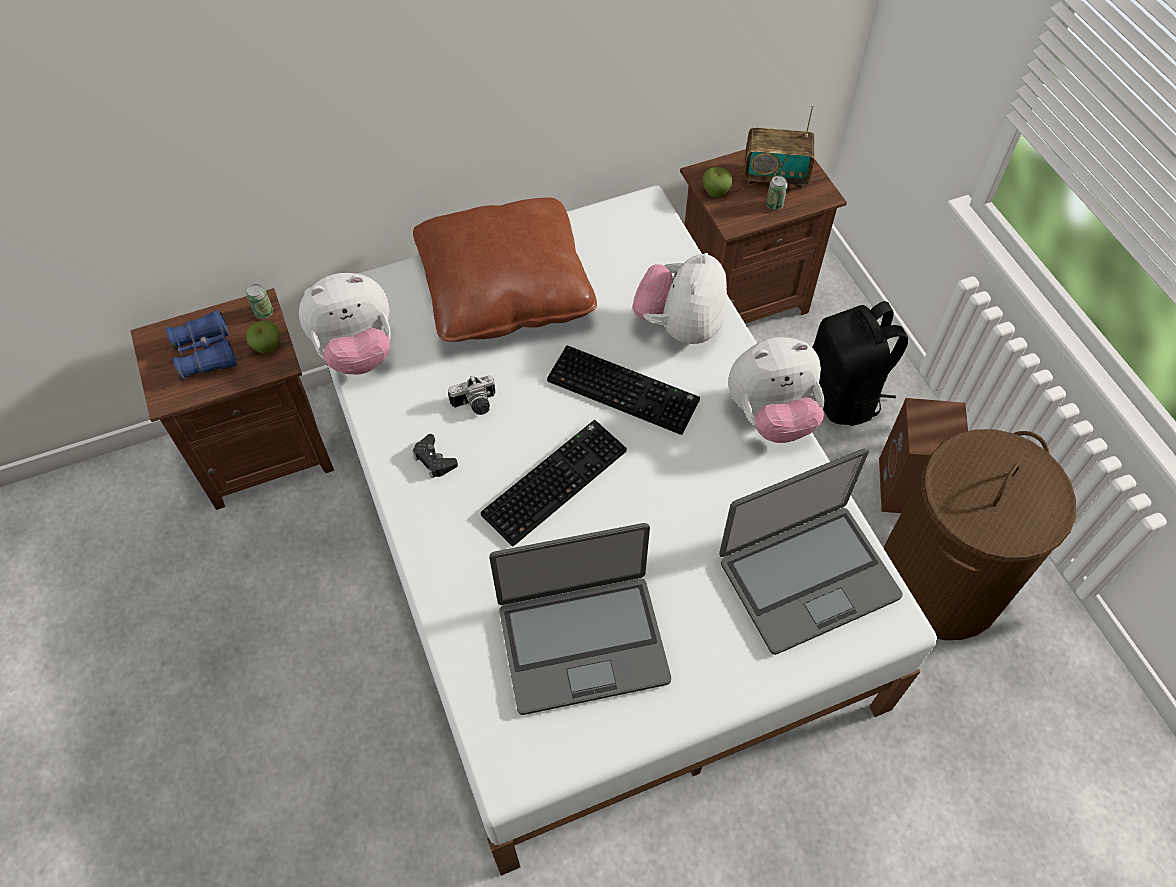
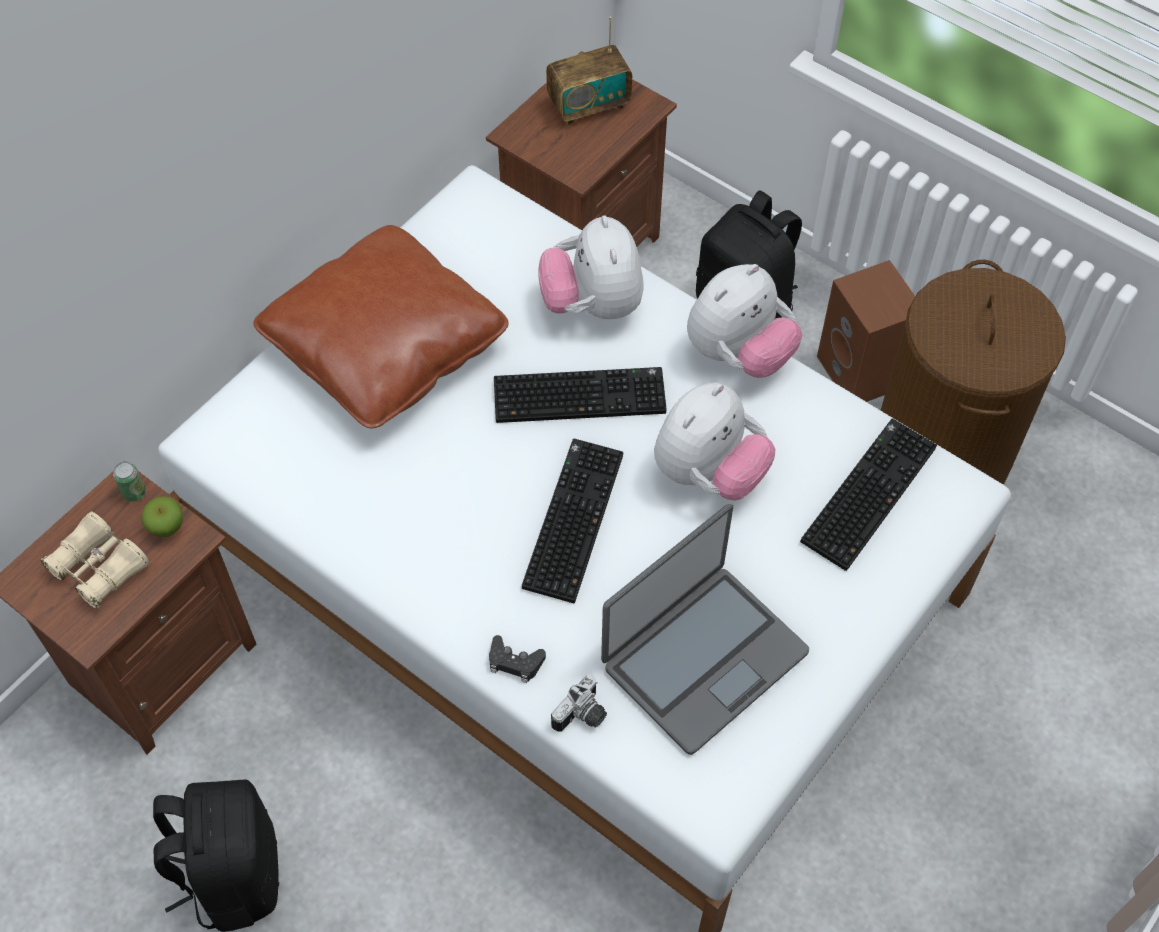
camera: 30 degrees left, 0 degrees up
blue binoculars [166,310,237,380] -> beige binoculars [41,511,149,609]
plush toy [299,273,391,374] -> plush toy moved to [654,383,776,500]
black game controller [413,434,458,478] -> black game controller moved to [489,635,546,683]
camera [448,375,495,415] -> camera moved to [551,674,607,732]
apple [703,167,733,197] -> none
laptop [719,449,903,655] -> keyboard [800,418,937,571]
can [766,176,788,210] -> none
none -> black backpack [153,780,279,932]

